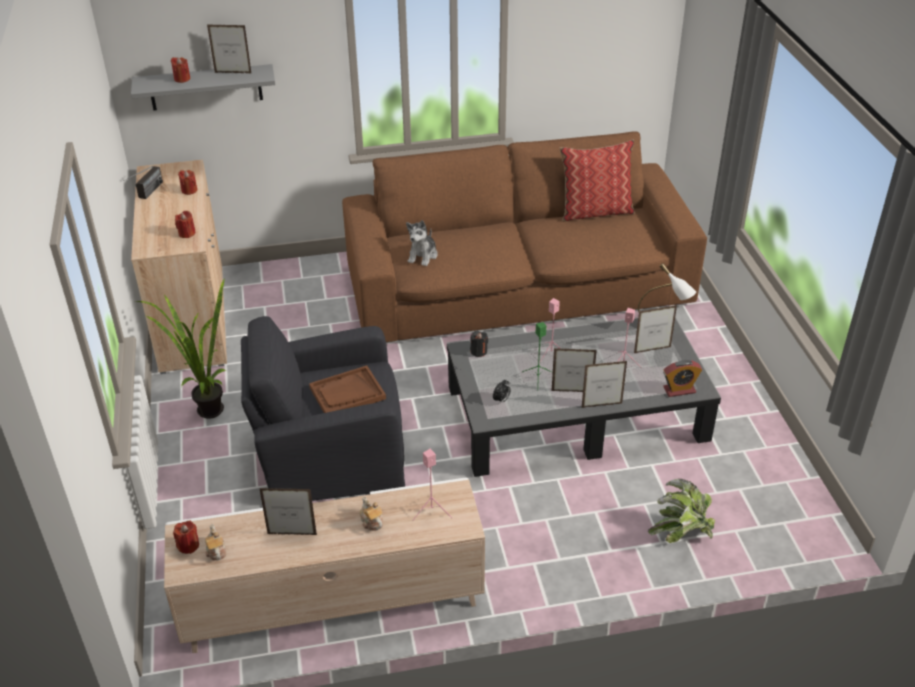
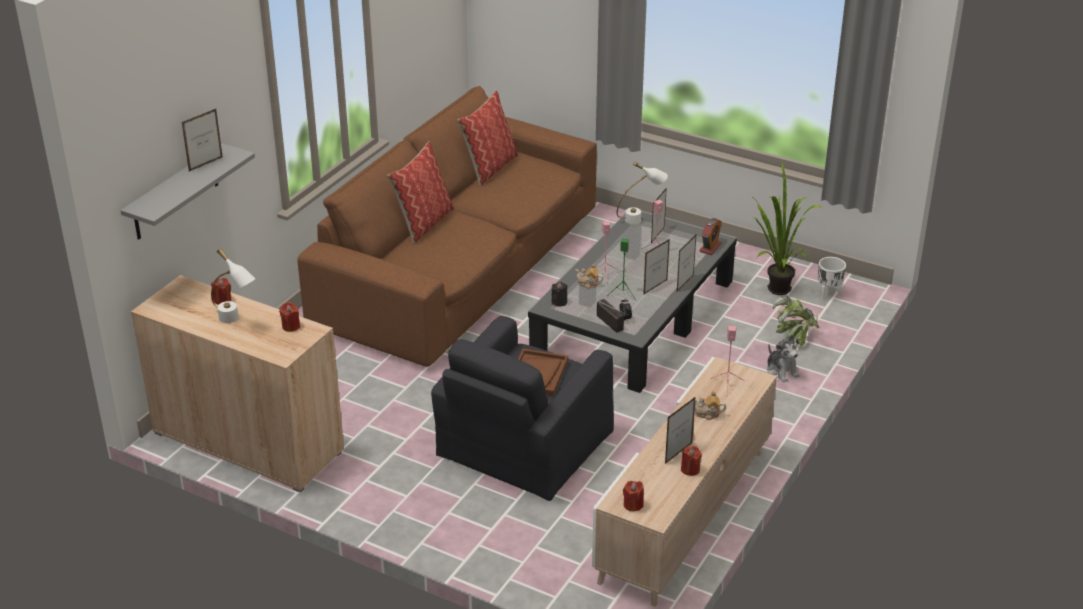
camera: 50 degrees left, 5 degrees down
radio [123,166,163,199] -> radio moved to [597,299,630,333]
potted plant [135,278,226,419] -> potted plant moved to [749,162,821,295]
red candle [171,57,190,83] -> red candle moved to [681,446,702,476]
teapot [205,524,226,561] -> teapot moved to [575,264,603,288]
plush toy [406,220,438,266] -> plush toy moved to [767,335,800,382]
none -> white table lamp [211,248,255,323]
none -> pillow [387,141,454,244]
none -> white planter [818,257,846,300]

